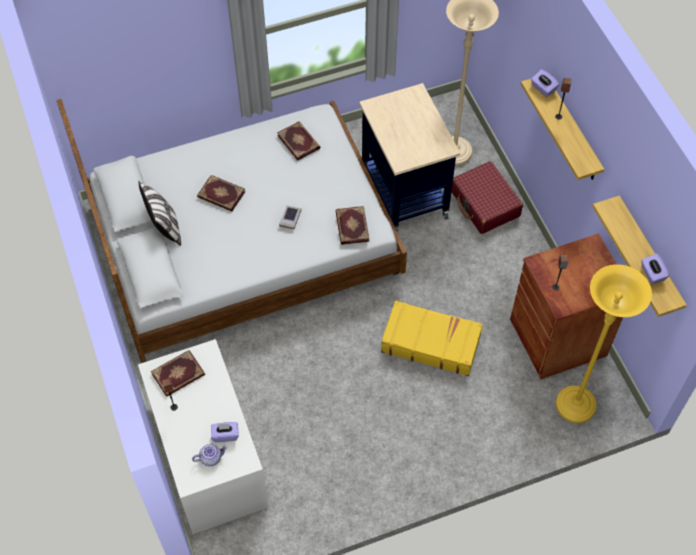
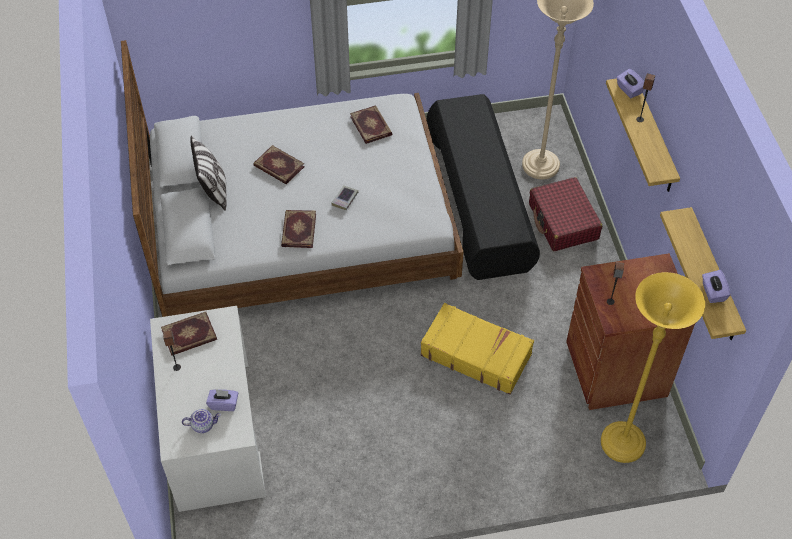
camera: 10 degrees right, 5 degrees down
book [336,206,369,245] -> book moved to [281,210,316,248]
blue cart [360,83,461,232] -> black bench [427,94,540,280]

